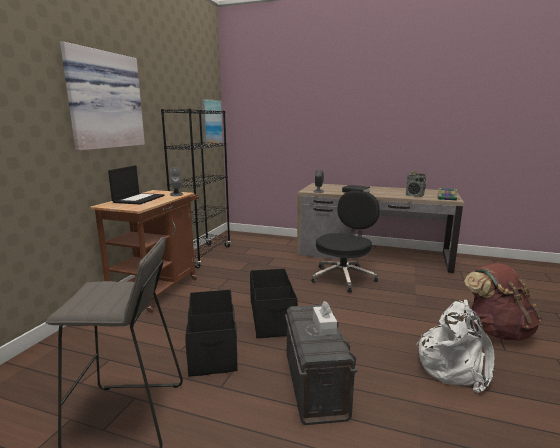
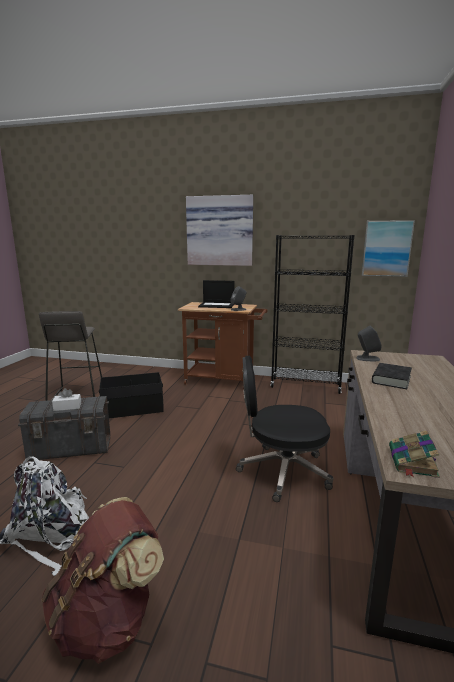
camera: 85 degrees right, 0 degrees up
black storage box [250,269,298,338] -> none
black office chair [311,191,380,292] -> black office chair turned 150 degrees clockwise [236,356,333,502]
radio [406,172,426,197] -> none

